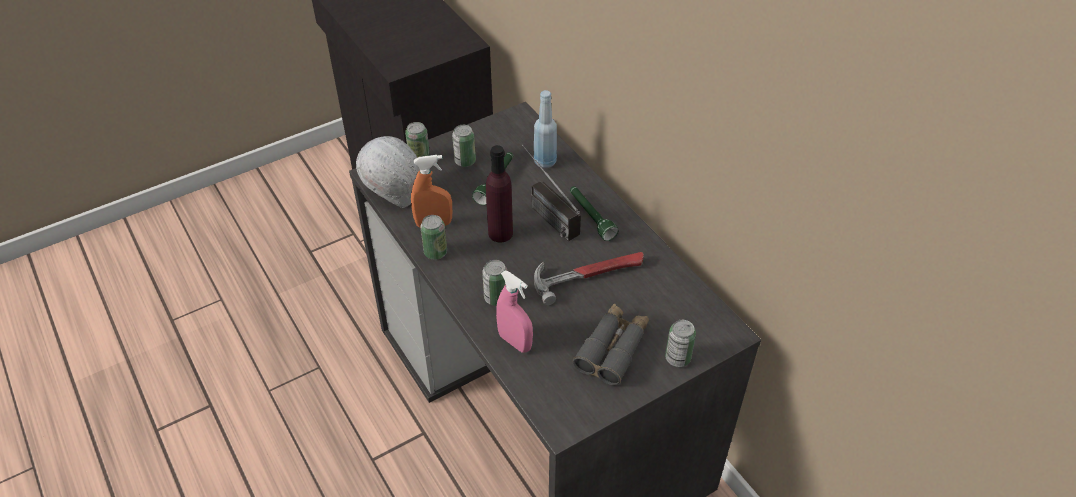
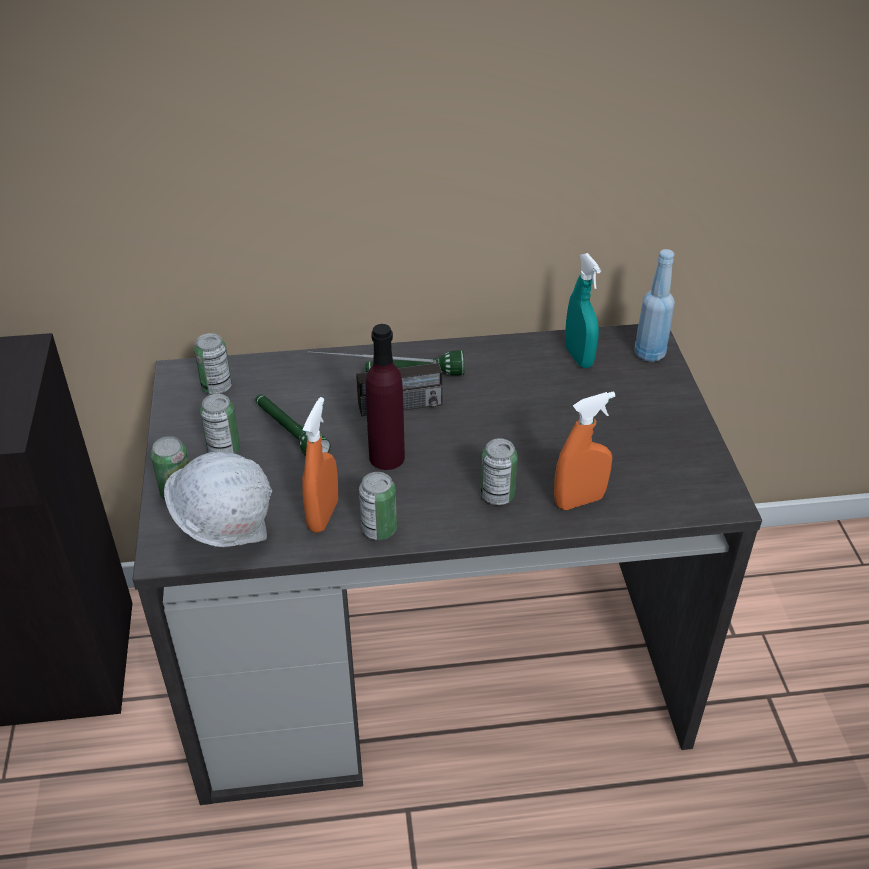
camera: 65 degrees left, 5 degrees down
pink spray bottle [496,271,533,353] -> orange spray bottle [554,391,615,510]
blue bottle [534,90,557,168] -> blue bottle moved to [635,249,675,362]
hammer [534,252,644,305] -> none
grey binoculars [572,303,649,386] -> none
can [665,320,696,367] -> can moved to [194,333,232,394]
none -> turquoise spray bottle [565,253,601,368]

